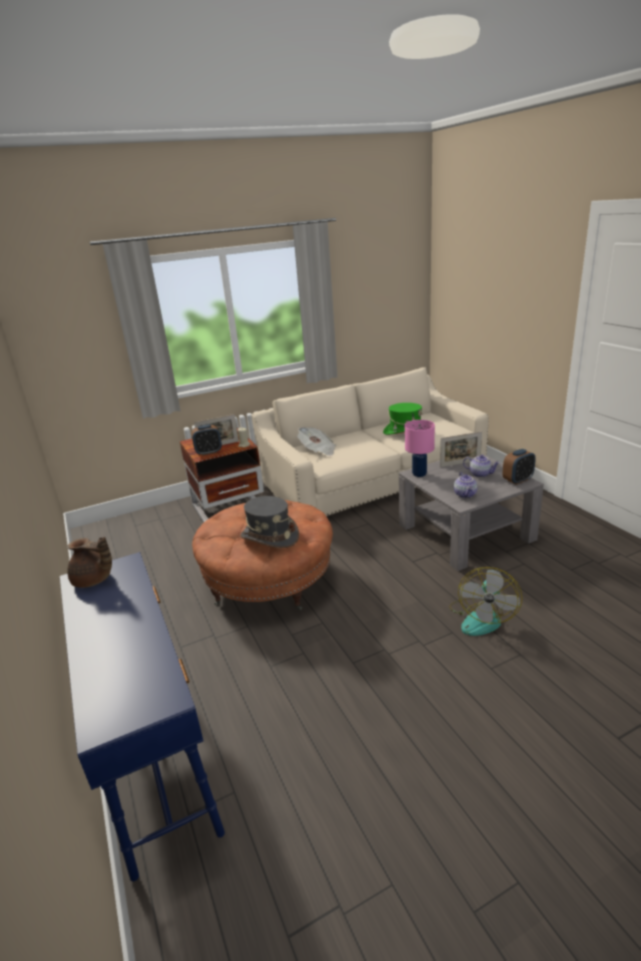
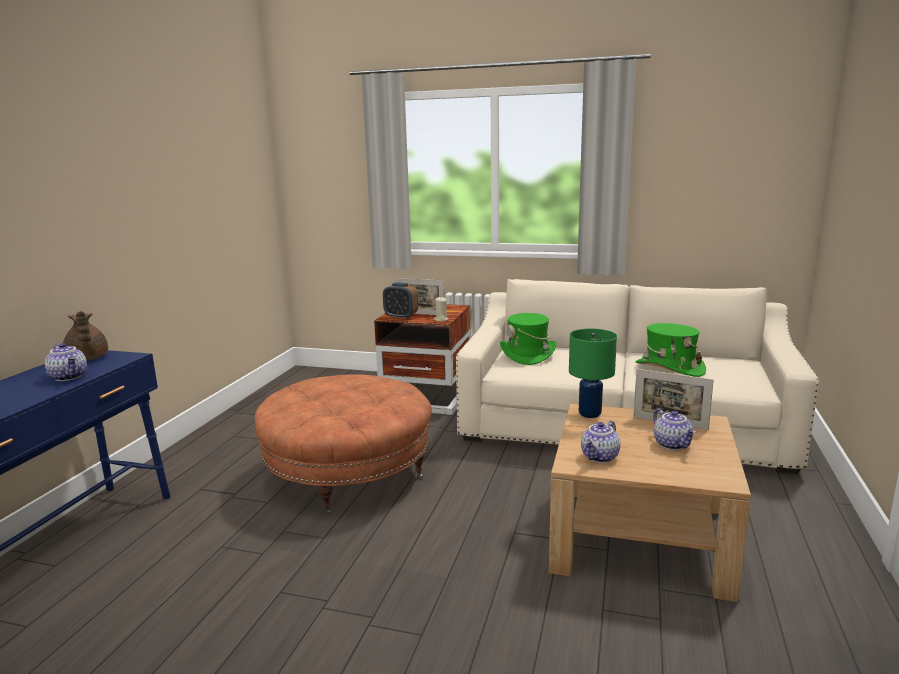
camera: 40 degrees right, 10 degrees down
grey hat [240,496,299,548] -> none
newspaper [297,427,336,456] -> green hat [500,313,556,365]
grey coffee table [399,453,544,571] -> brown coffee table [549,404,751,602]
pink table lamp [405,420,435,477] -> green table lamp [569,329,617,418]
fan [449,567,522,636] -> none
alarm clock [503,449,536,485] -> none
none -> teapot [45,343,87,381]

